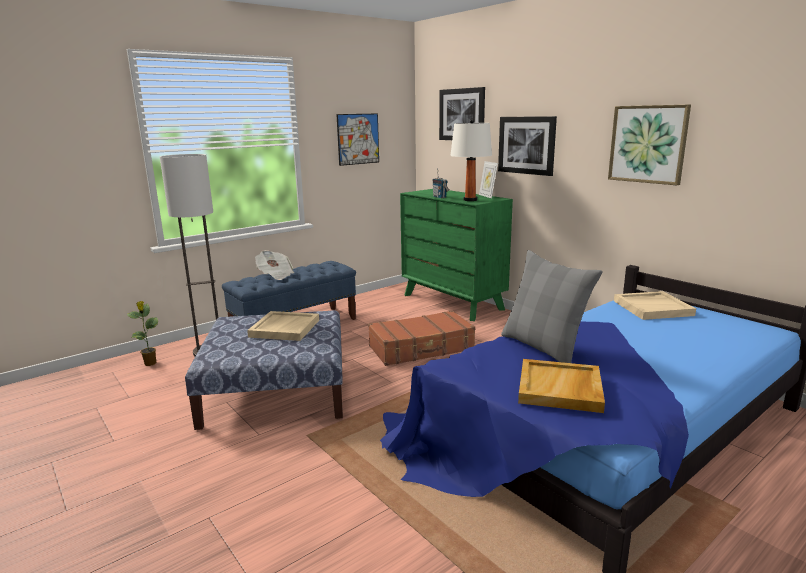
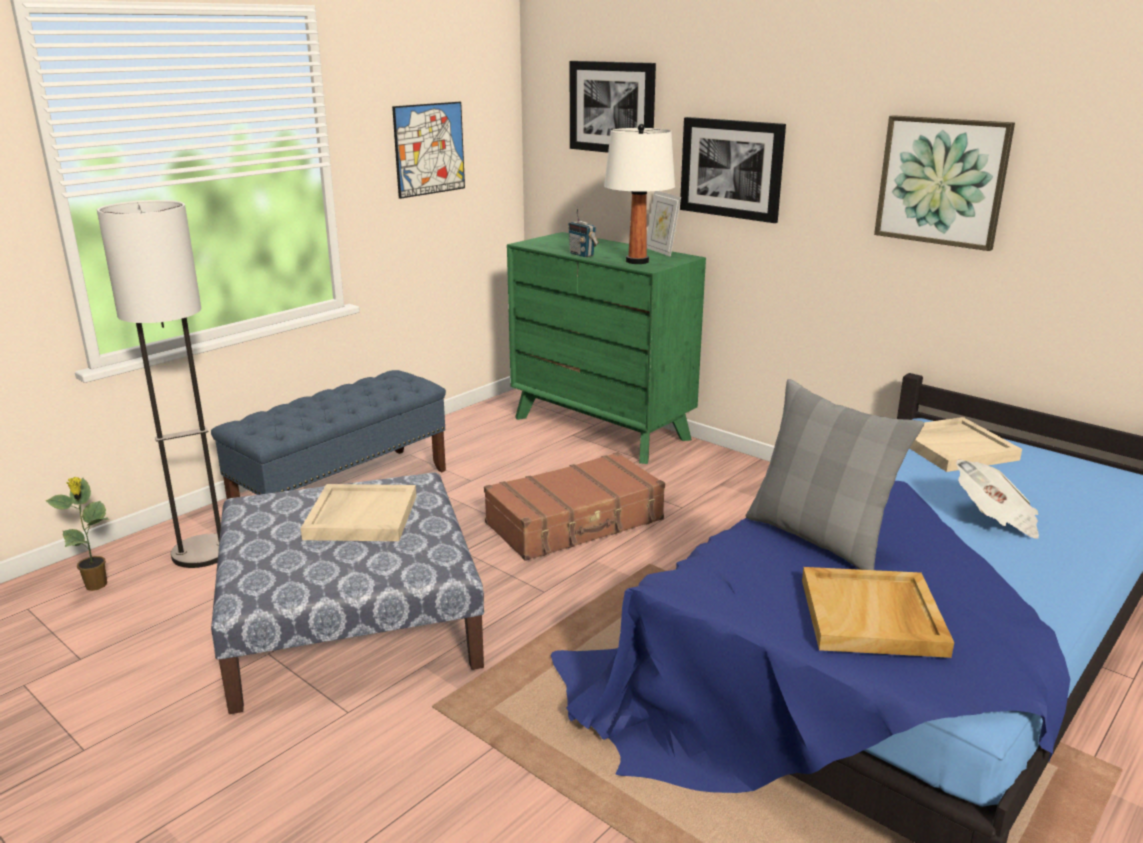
camera: 10 degrees left, 5 degrees up
newspaper [255,250,294,280] -> newspaper moved to [956,459,1039,539]

